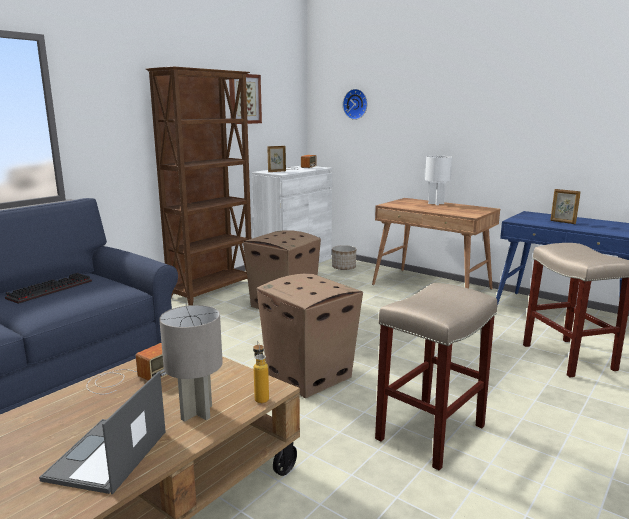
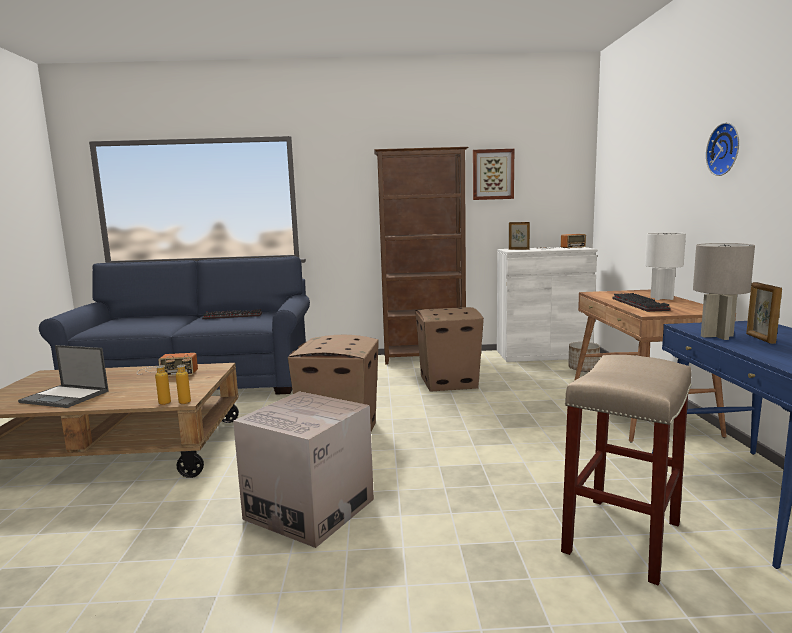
camera: 50 degrees right, 5 degrees down
laptop [39,371,166,494] -> laptop turned 135 degrees counterclockwise [18,345,108,408]
grey table lamp [159,305,223,422] -> grey table lamp moved to [693,243,755,340]
wall clock [343,89,367,120] -> wall clock moved to [706,122,739,176]
beige stool [375,283,497,470] -> cardboard box [233,392,374,548]
none -> bottle [176,354,191,404]
none -> keyboard [613,293,671,312]

